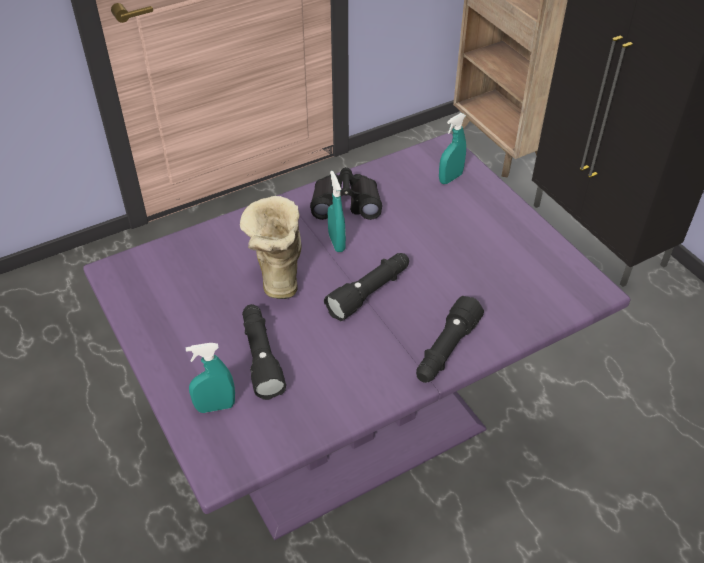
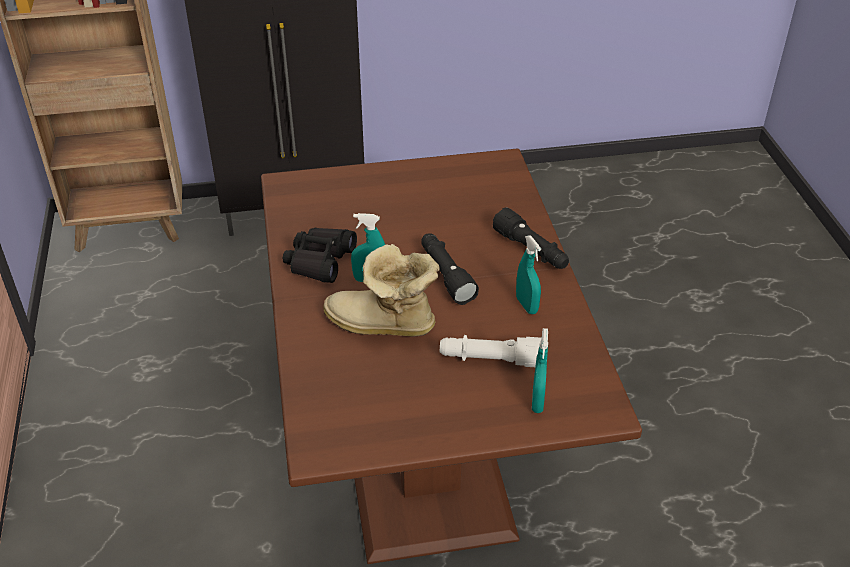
camera: 70 degrees left, 5 degrees down
purple dining table [83,133,631,540] -> brown dining table [261,149,642,564]
black flashlight [242,304,286,400] -> white flashlight [440,335,541,367]
turquoise spray bottle [439,113,466,184] -> turquoise spray bottle moved to [516,235,541,314]

